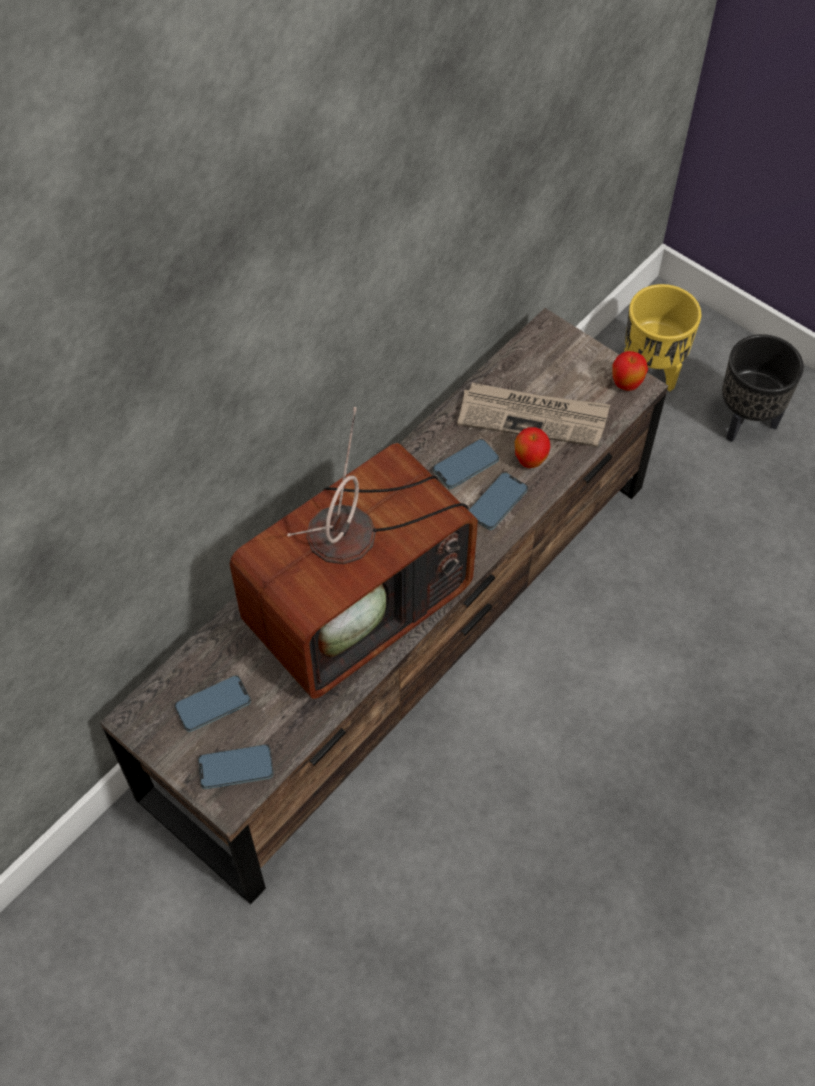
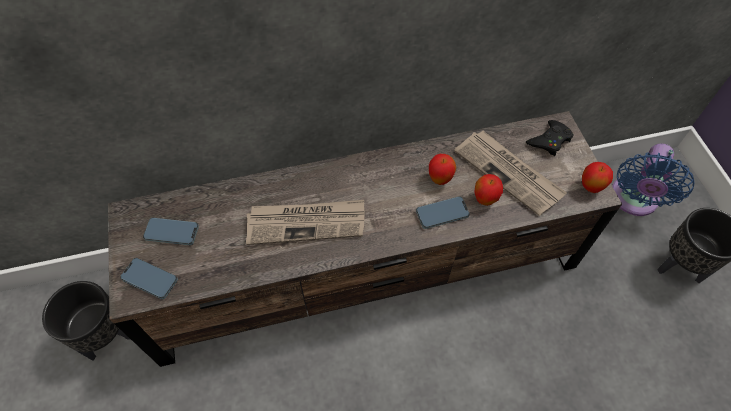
camera: 35 degrees right, 0 degrees up
television [229,407,478,699] -> newspaper [246,200,364,245]
phone [433,439,499,489] -> apple [429,154,456,185]
yellow planter [624,284,701,392] -> blue fan [612,144,694,216]
none -> black planter [42,281,130,361]
none -> black game controller [526,120,573,156]

